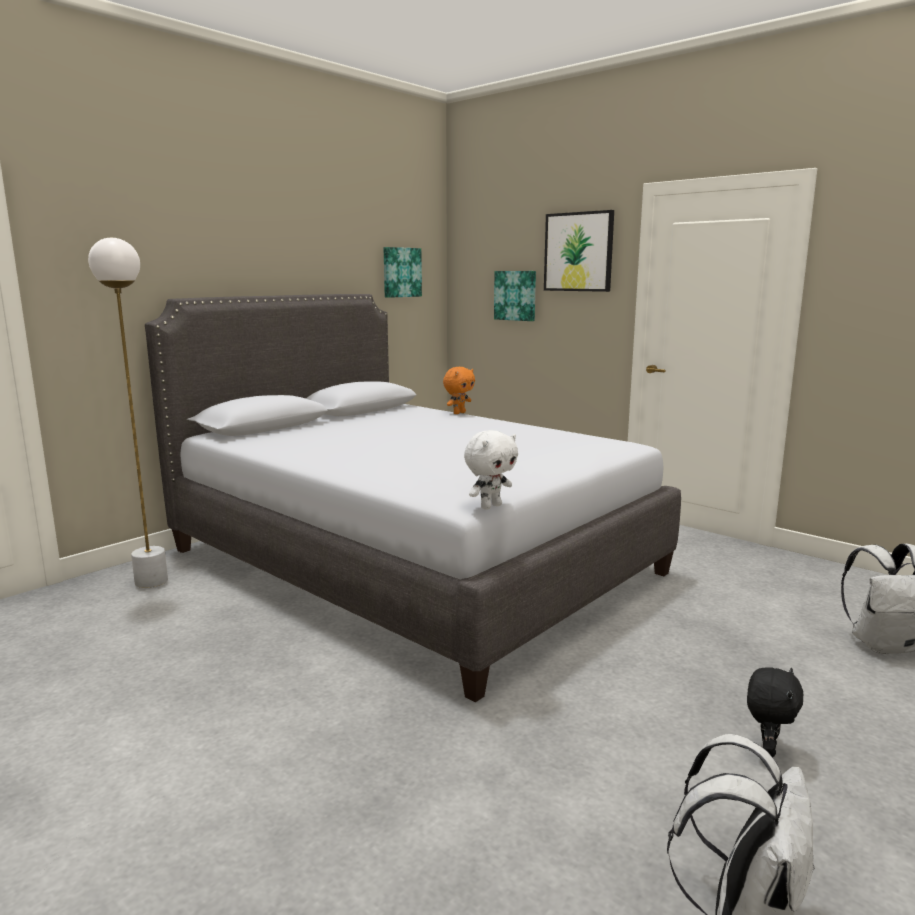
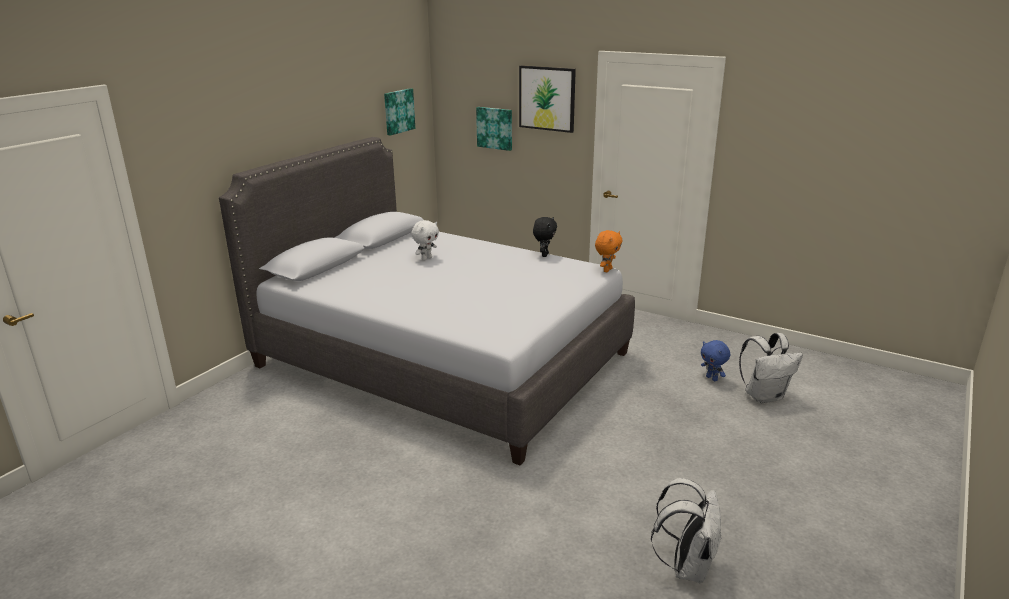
camera: 10 degrees left, 10 degrees up
white floor lamp [88,238,168,588] -> none
orange plush toy [443,367,475,414] -> orange plush toy moved to [595,230,623,272]
white plush toy [464,430,518,510] -> white plush toy moved to [411,220,439,261]
black plush toy [747,667,804,757] -> black plush toy moved to [533,217,557,257]
none -> blue plush toy [701,340,730,381]

